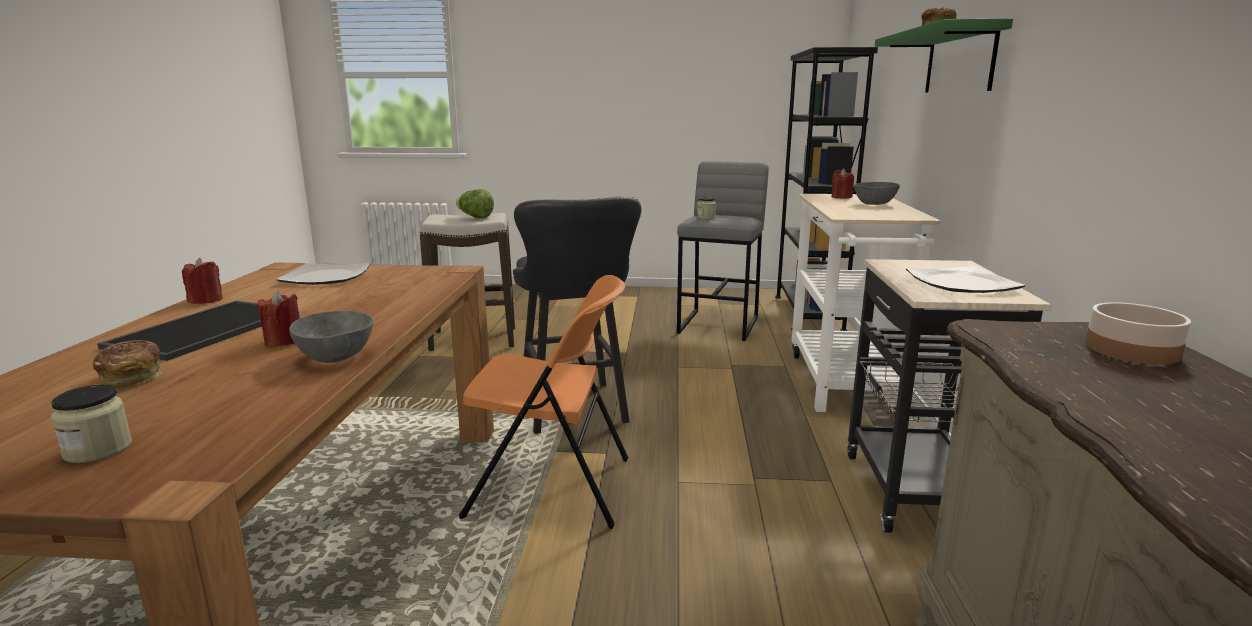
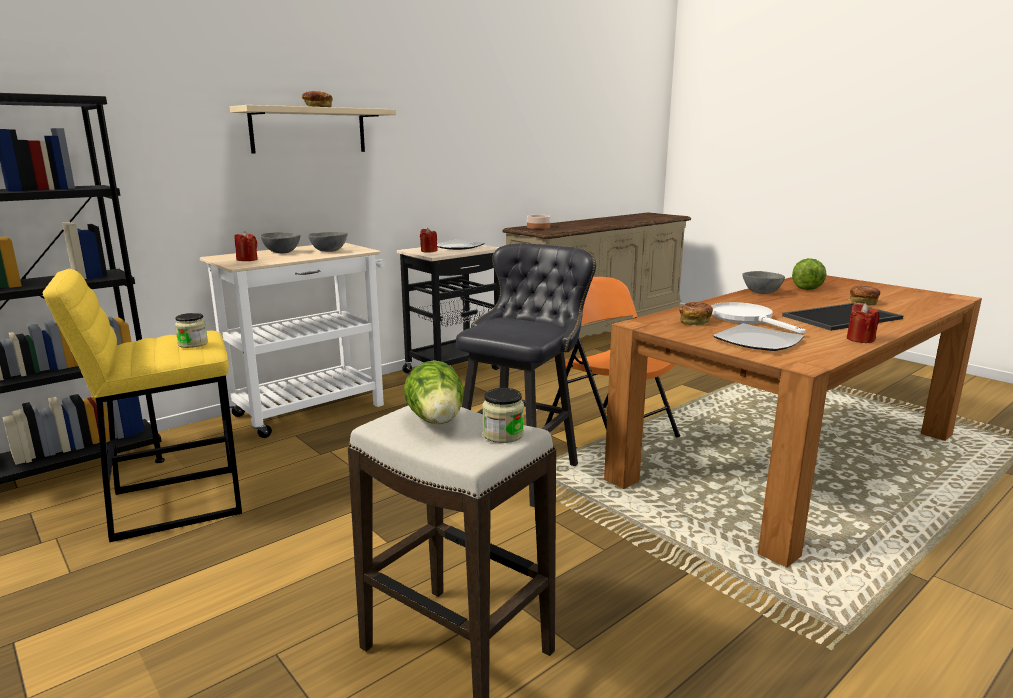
camera: 135 degrees left, 0 degrees up
jar [51,384,132,463] -> jar moved to [482,388,524,443]
red candle [258,290,300,346] -> red candle moved to [420,228,438,252]
grey stool [677,161,769,341] -> yellow stool [43,269,242,542]
green shelf [875,19,1013,92] -> beige shelf [230,105,396,153]
none -> grey bowl [308,232,348,252]
none -> bread [679,302,713,325]
none -> white frying pan [711,302,806,334]
none -> lettuce [792,258,827,290]

